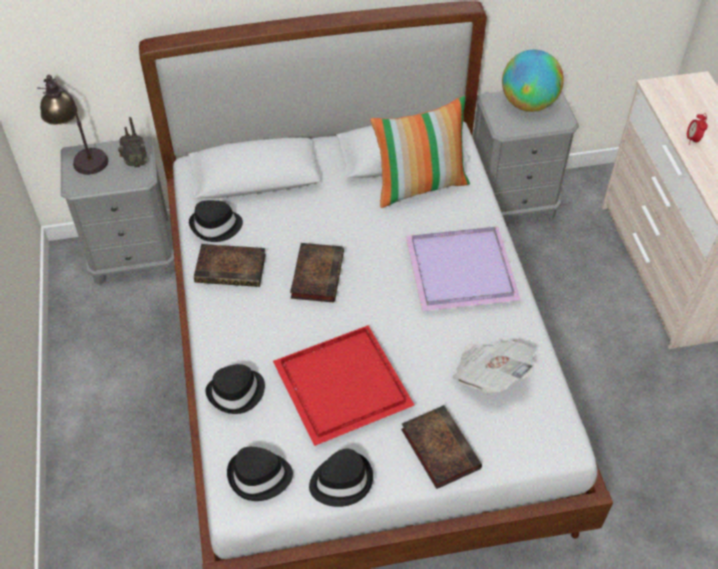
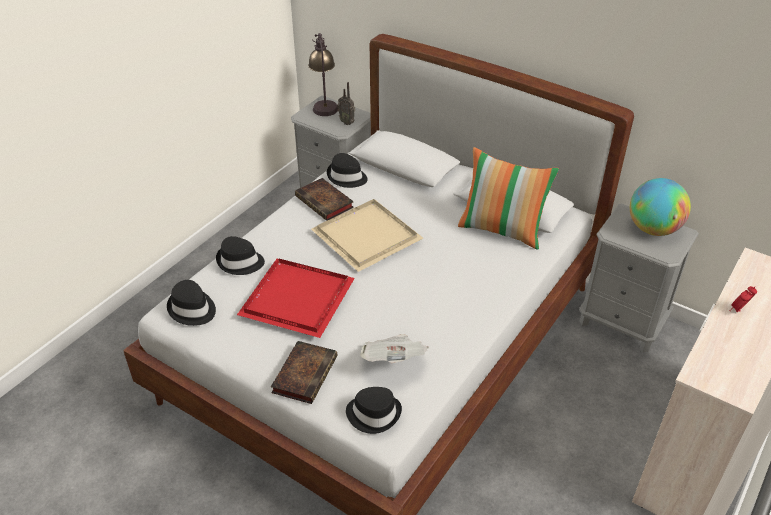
camera: 45 degrees right, 10 degrees down
book [290,243,344,303] -> beige tray [311,199,423,272]
black hat [309,449,373,507] -> black hat moved to [346,387,402,434]
purple tray [406,226,521,311] -> none

